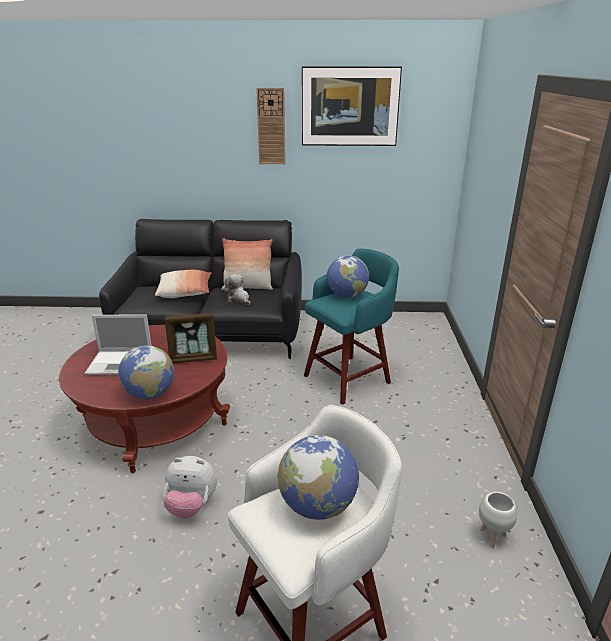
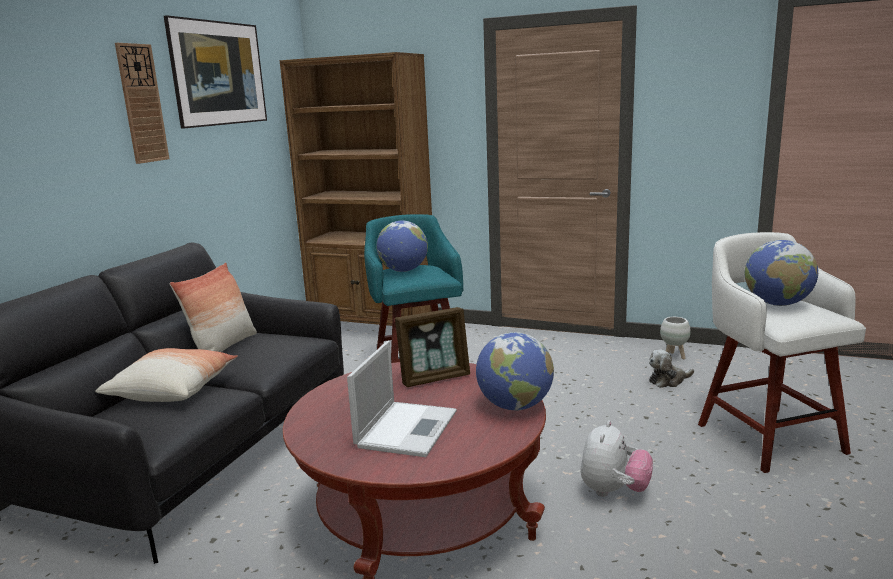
camera: 70 degrees left, 10 degrees down
picture frame [165,313,217,364] -> picture frame turned 60 degrees clockwise [395,307,470,387]
plush toy [225,274,251,305] -> plush toy moved to [649,350,694,388]
none -> brown bookcase [280,52,432,326]

